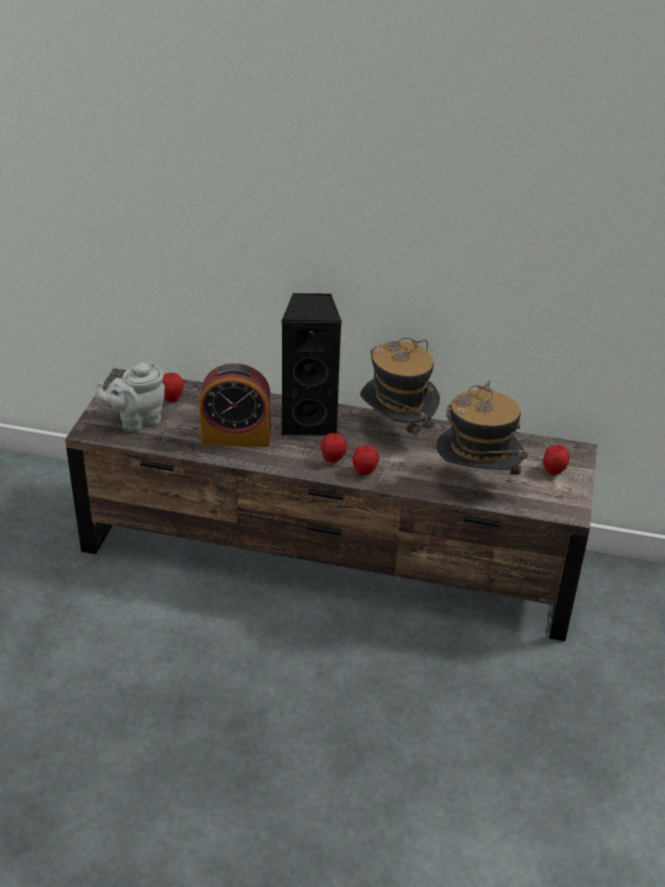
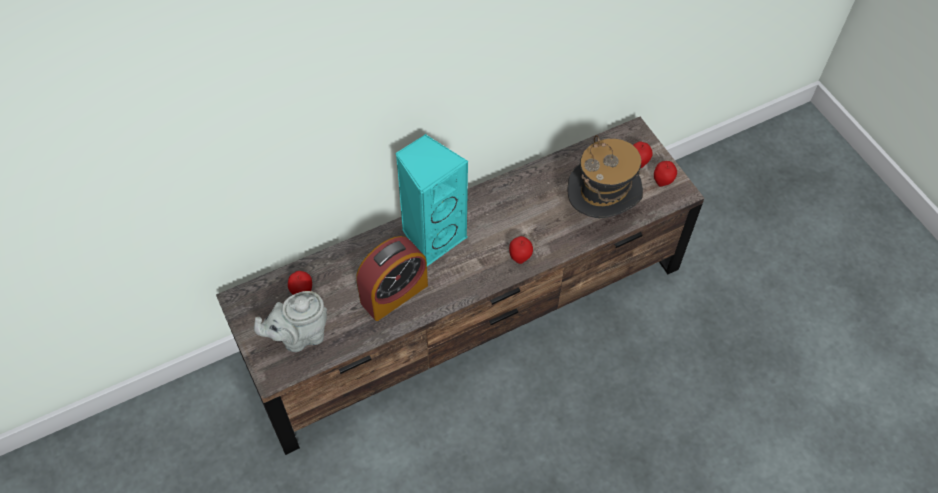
camera: 40 degrees left, 20 degrees up
grey teapot [95,362,165,432] -> grey teapot turned 45 degrees clockwise [254,291,327,352]
black speaker [281,293,342,436] -> turquoise speaker [395,134,469,266]
apple [321,432,347,463] -> apple moved to [654,161,677,187]
hat [360,338,440,445] -> none

